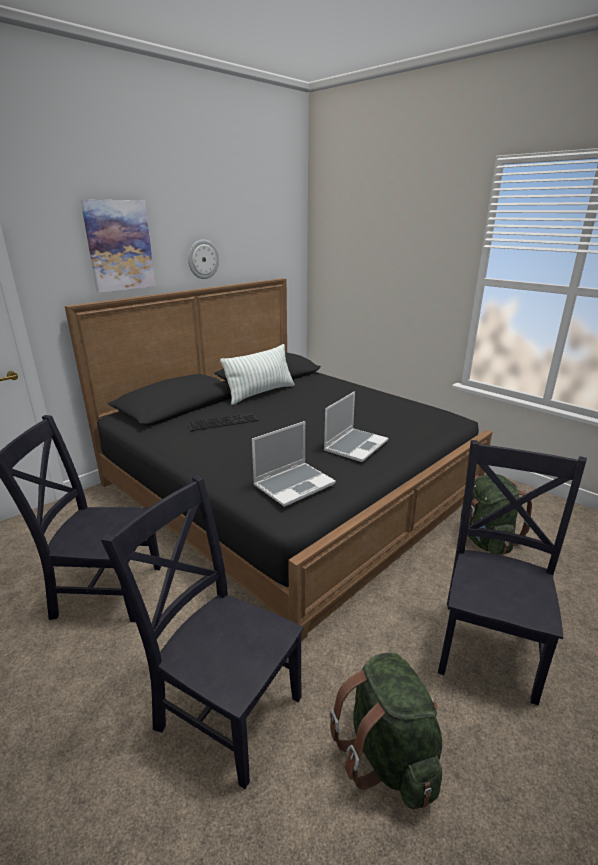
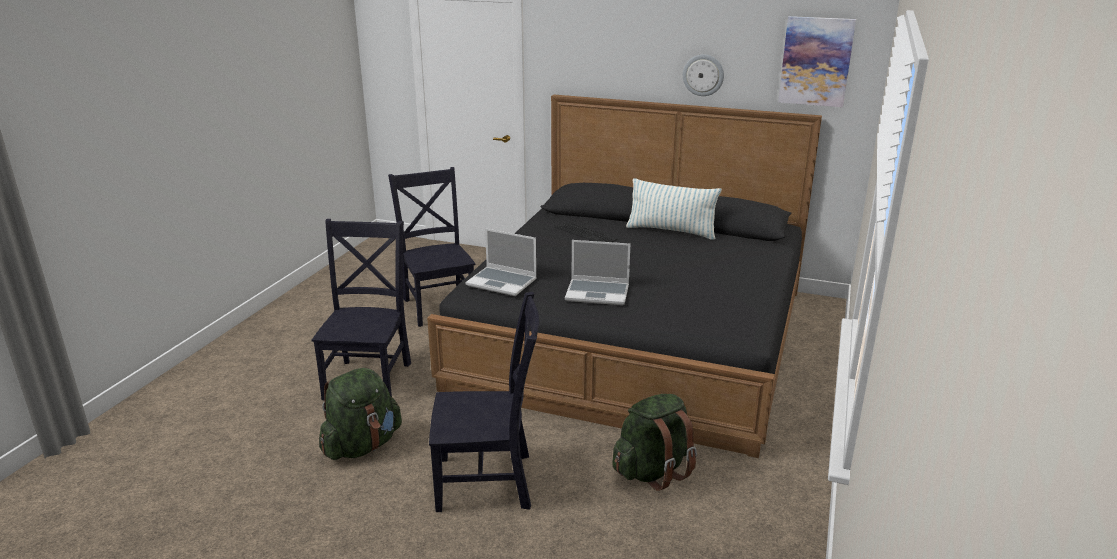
camera: 65 degrees right, 0 degrees up
picture [80,199,156,293] -> picture moved to [778,16,856,107]

